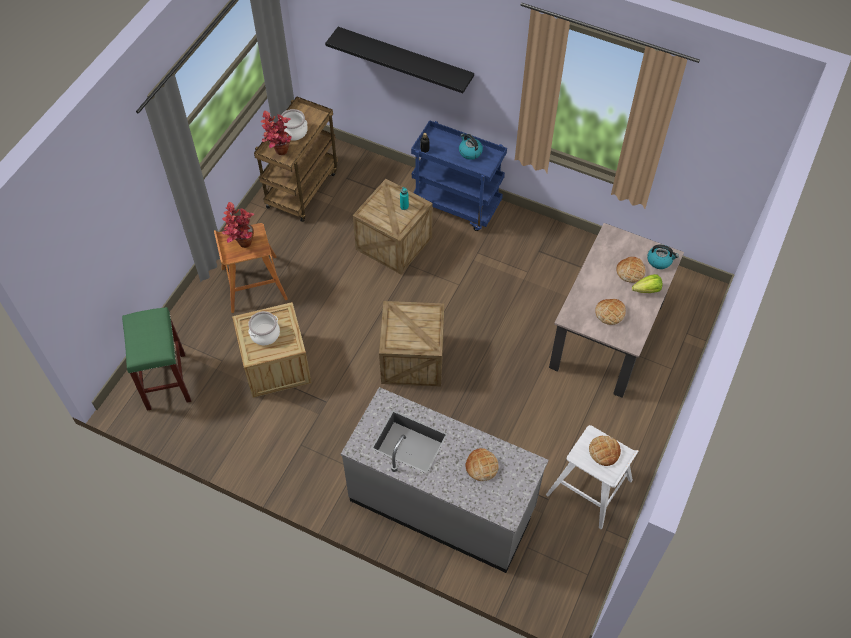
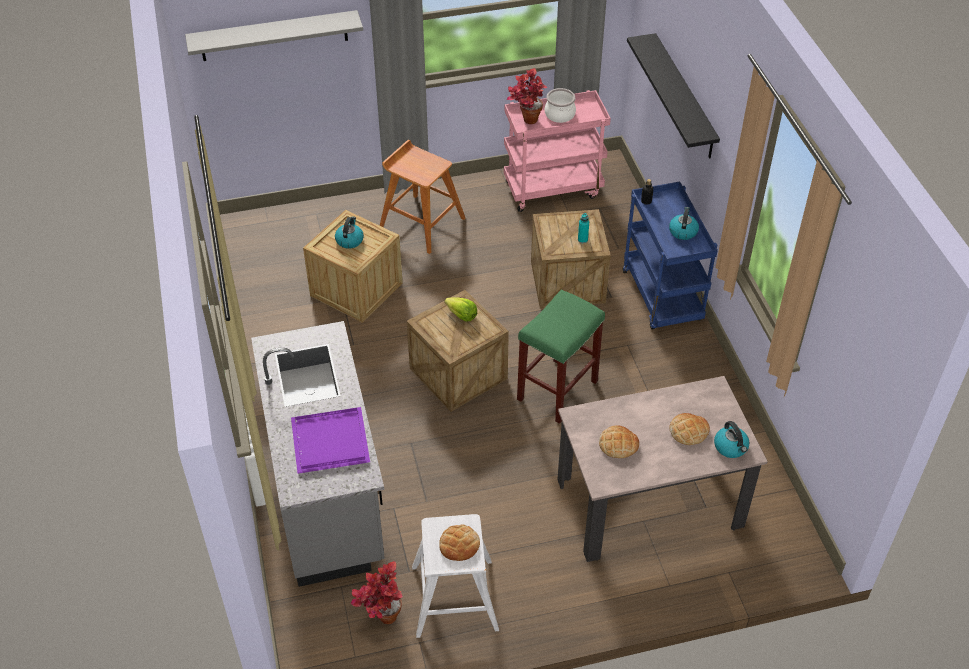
camera: 50 degrees right, 10 degrees down
green stool [122,307,191,411] -> green stool moved to [517,290,605,424]
potted plant [222,202,254,248] -> potted plant moved to [351,561,403,624]
cooking pot [248,311,280,345] -> kettle [335,217,364,249]
brown cart [254,97,338,222] -> pink cart [504,90,611,212]
bread [465,448,499,481] -> purple tray [291,407,370,474]
lettuce [632,274,662,293] -> lettuce moved to [445,297,477,322]
none -> grey shelf [185,10,363,61]

